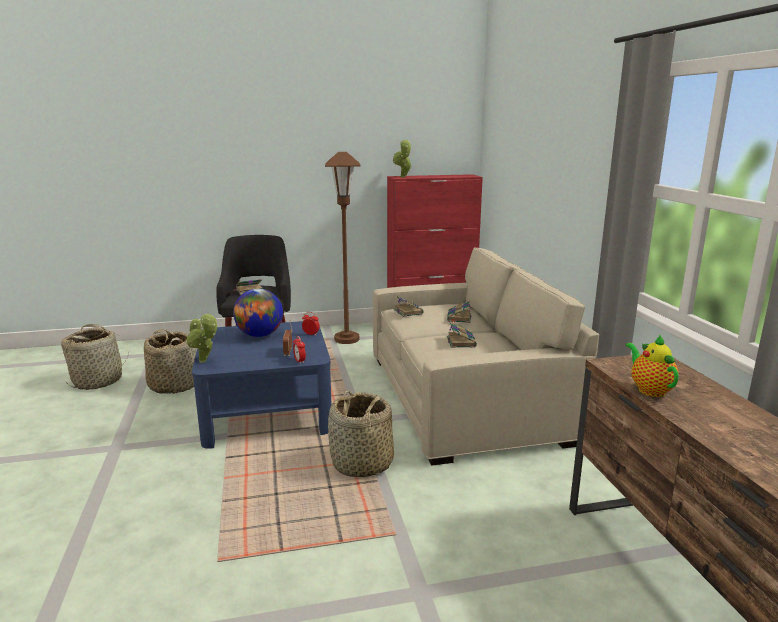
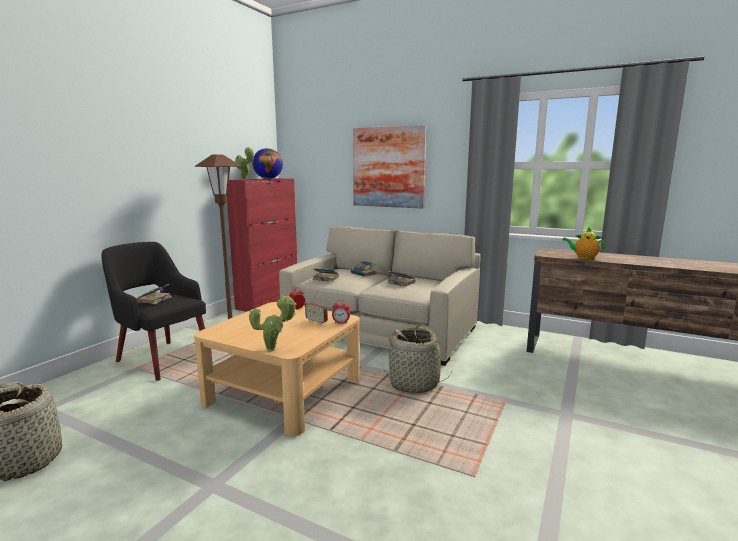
camera: 50 degrees left, 5 degrees down
basket [144,329,196,394] -> none
blue coffee table [192,321,332,449] -> beige coffee table [194,302,360,436]
globe [233,288,283,337] -> globe moved to [252,148,283,179]
none -> picture [353,125,427,209]

